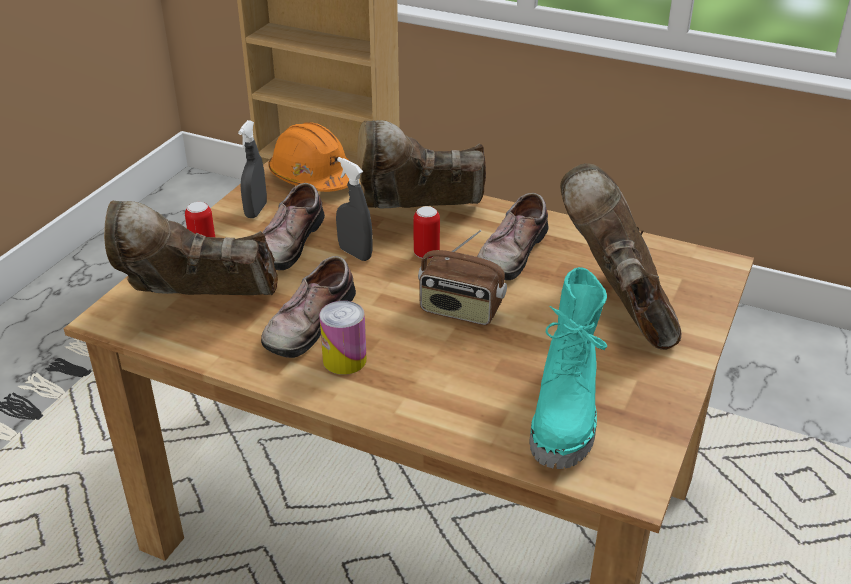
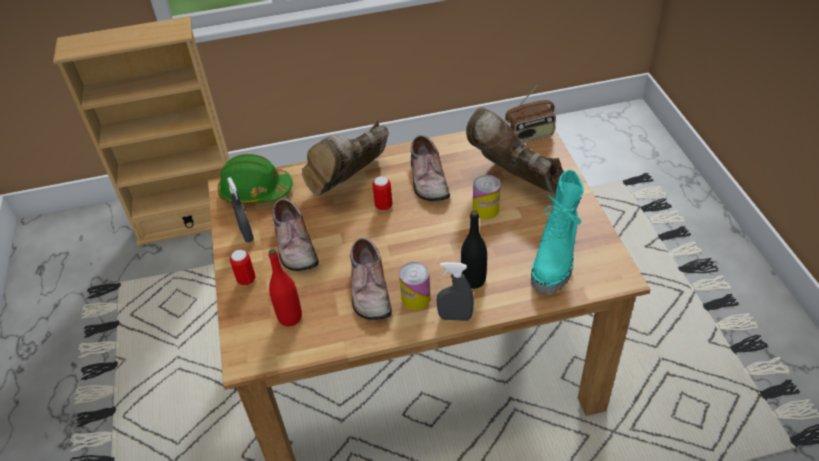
camera: 35 degrees left, 10 degrees up
brown boot [104,201,278,295] -> red bottle [268,249,302,326]
orange hard hat [268,122,351,192] -> green hard hat [218,154,293,204]
grey spray bottle [336,157,373,261] -> grey spray bottle moved to [437,262,474,321]
radio [418,230,507,325] -> radio moved to [504,85,556,143]
turquoise boot [529,267,607,469] -> turquoise boot turned 45 degrees clockwise [531,170,584,294]
none -> black bottle [461,210,487,289]
none -> can [473,175,500,219]

